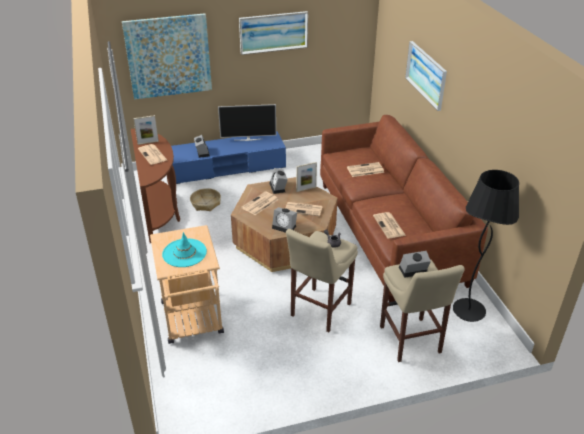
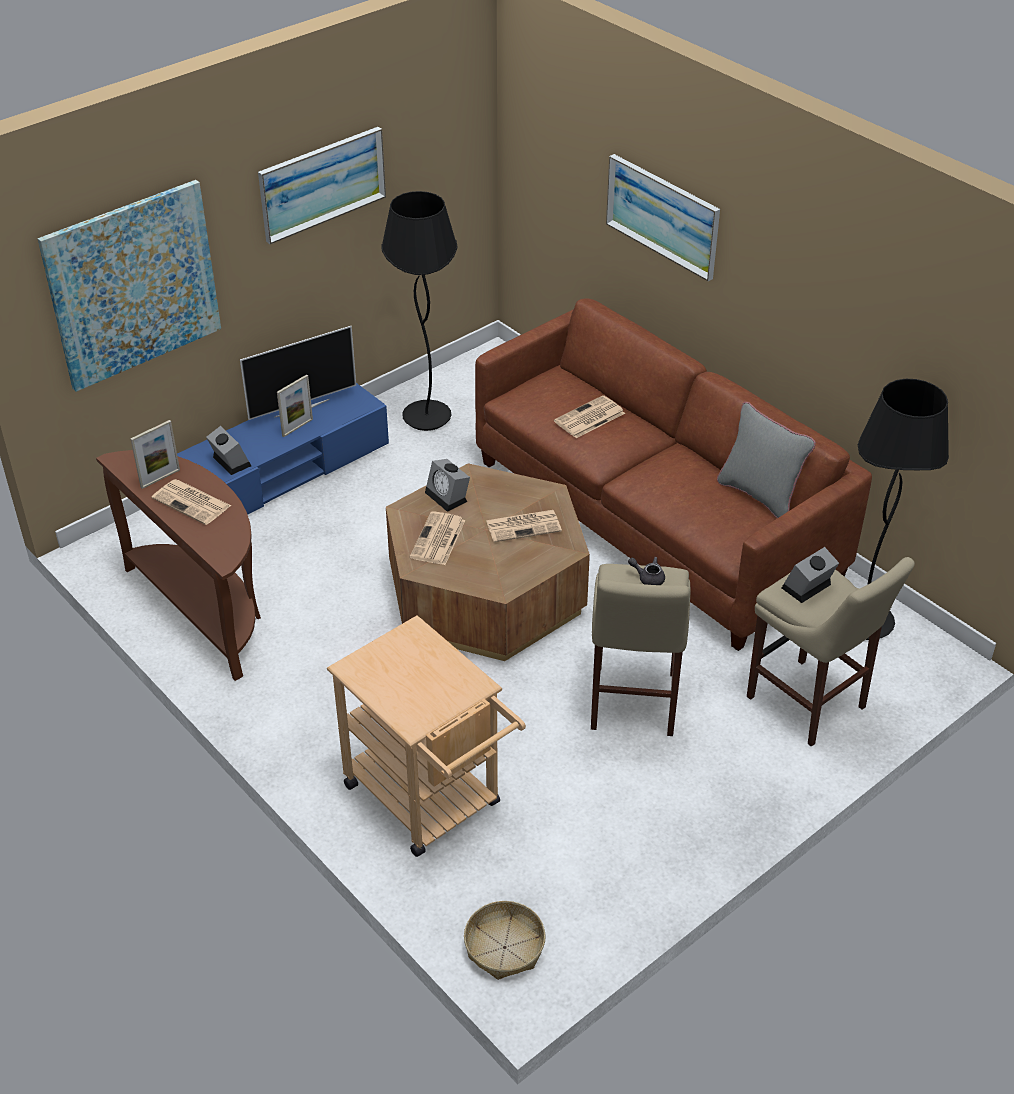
camera: 25 degrees left, 5 degrees up
turquoise hat [162,232,207,267] -> none
basket [190,188,221,211] -> basket moved to [464,901,546,980]
alarm clock [272,207,297,233] -> none
picture frame [296,162,317,192] -> picture frame moved to [277,374,313,437]
newspaper [373,212,405,238] -> none
none -> black floor lamp [381,191,458,431]
none -> grey pillow [717,402,816,518]

